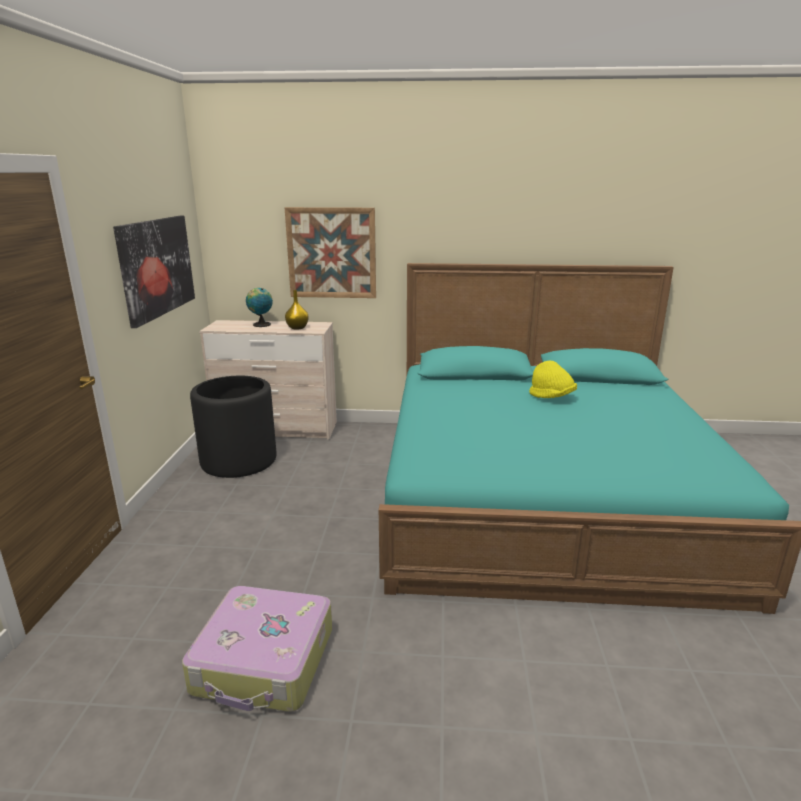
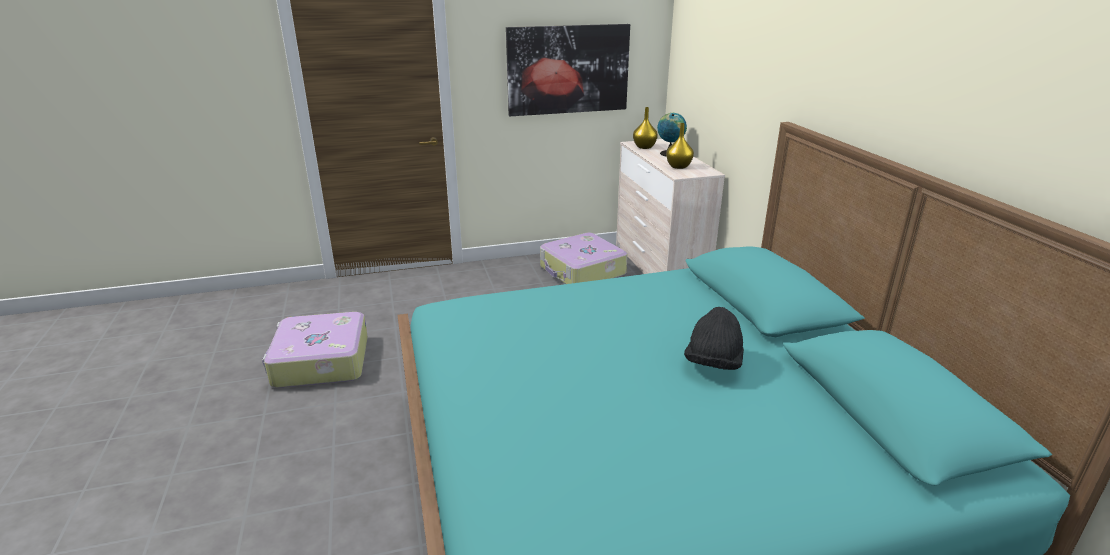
camera: 70 degrees right, 5 degrees up
black planter [190,376,276,478] -> suitcase [540,233,627,284]
picture [285,207,376,298] -> none
yellow hat [529,360,577,398] -> black hat [684,307,744,370]
none -> yellow vase [633,107,658,149]

